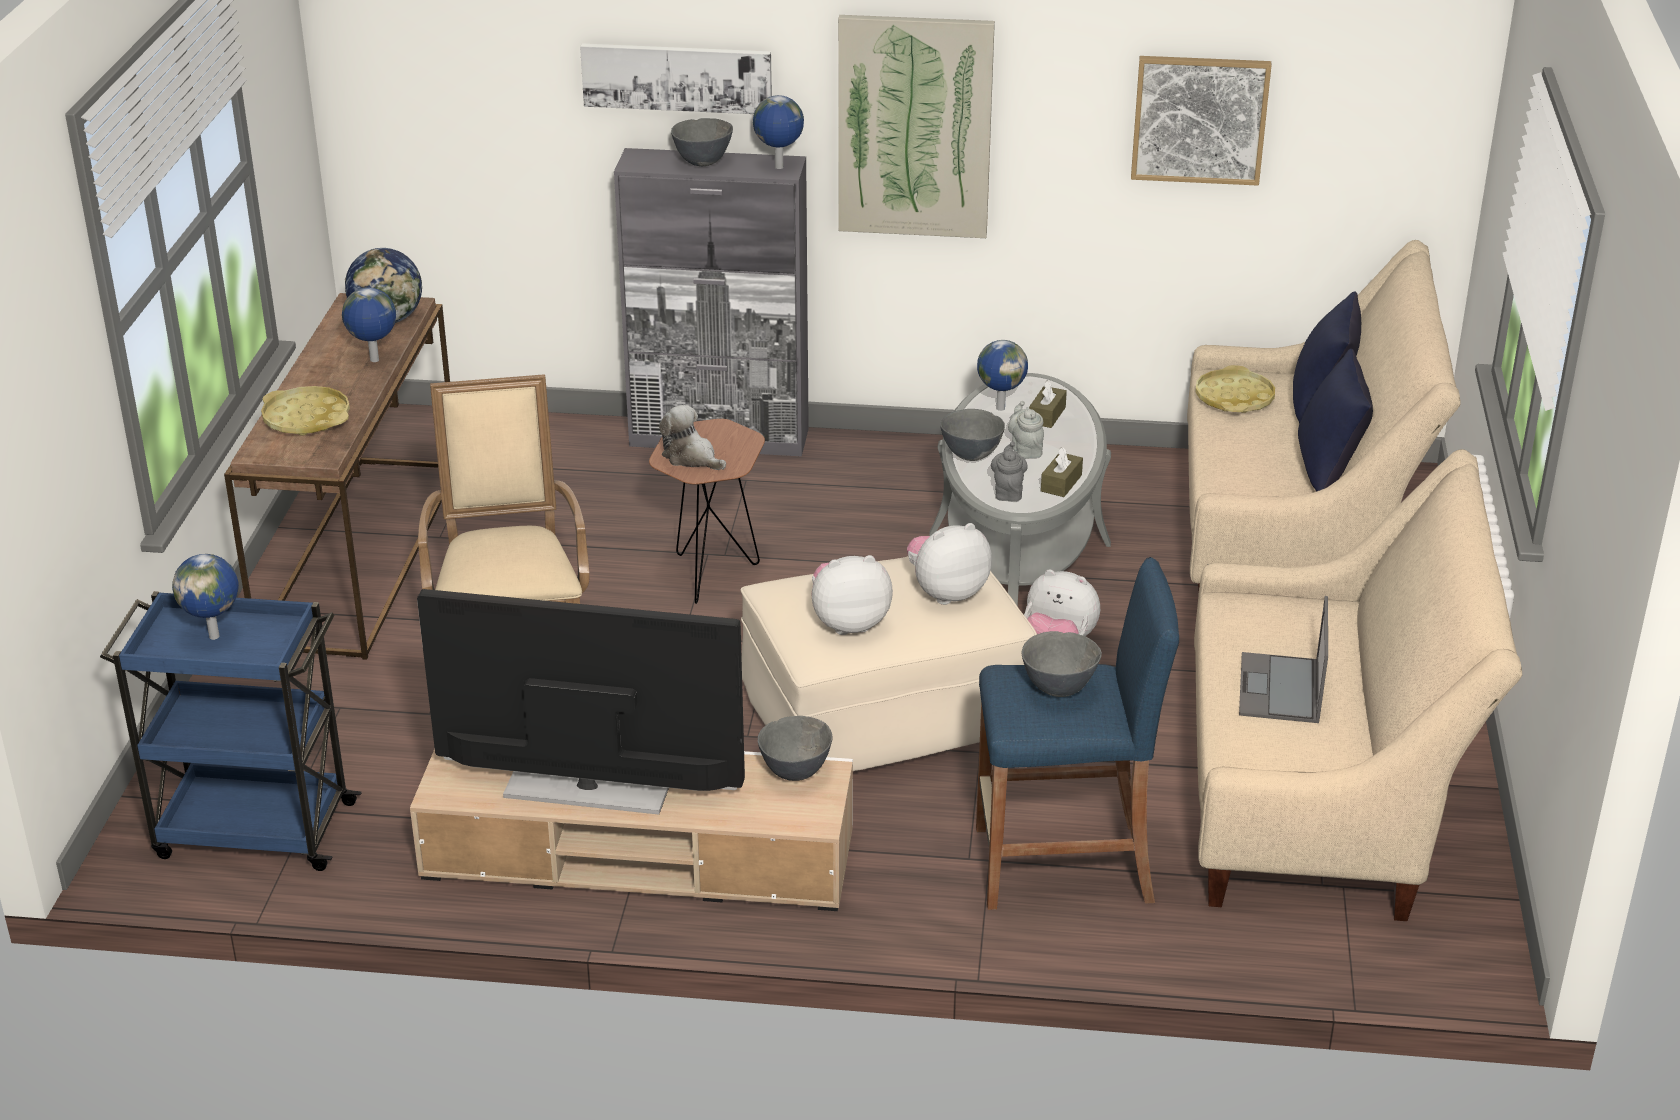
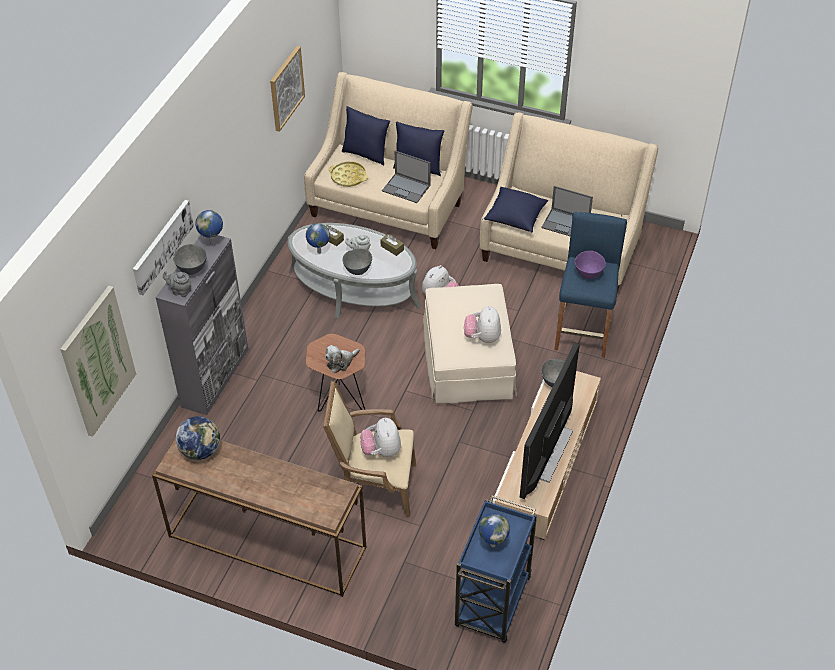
camera: 75 degrees left, 15 degrees up
yellow tray [261,386,350,436] -> none
globe [342,287,396,362] -> none
picture [838,15,995,238] -> picture moved to [60,285,136,437]
plush toy [907,523,992,605] -> plush toy moved to [360,418,401,457]
grey teapot [991,441,1028,502] -> grey teapot moved to [163,271,191,297]
grey bowl [1022,631,1102,697] -> purple bowl [575,251,606,279]
none -> laptop [382,151,430,203]
none -> blue pillow [484,187,548,232]

